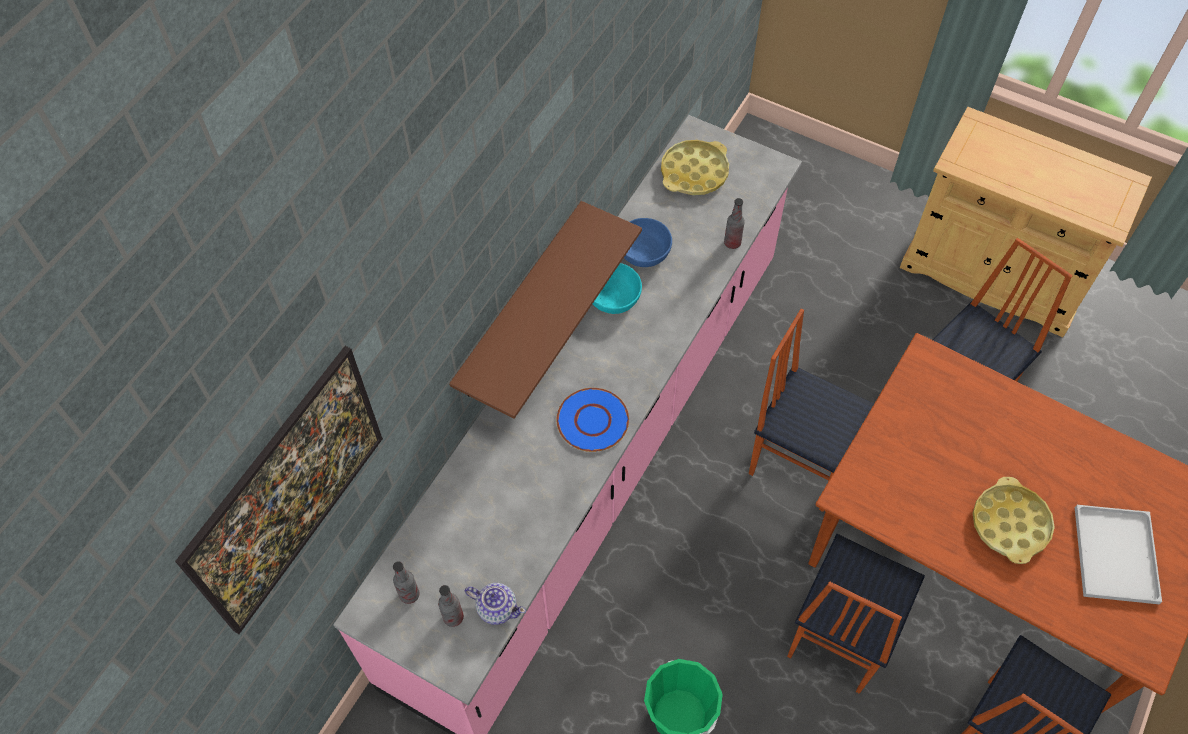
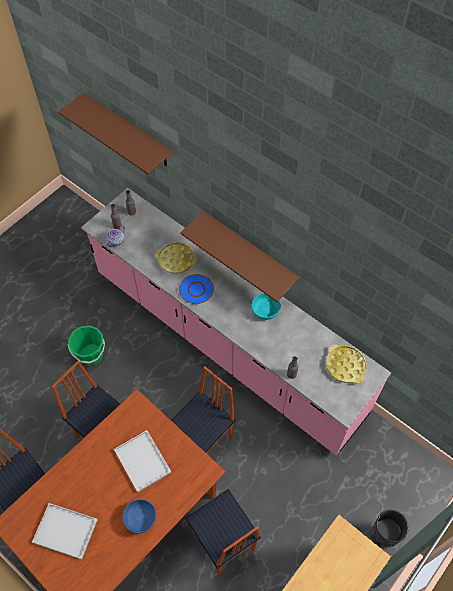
camera: 100 degrees right, 0 degrees up
picture [175,346,383,634] -> brown shelf [58,93,173,174]
blue bowl [624,218,672,267] -> blue bowl moved to [123,499,156,534]
yellow tray [973,477,1055,564] -> yellow tray moved to [155,242,198,274]
none -> white tray [114,430,172,492]
none -> black planter [371,510,409,547]

